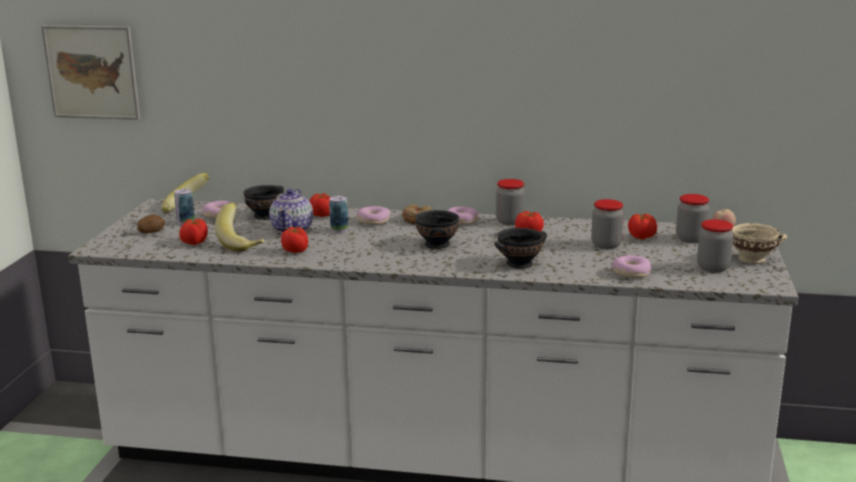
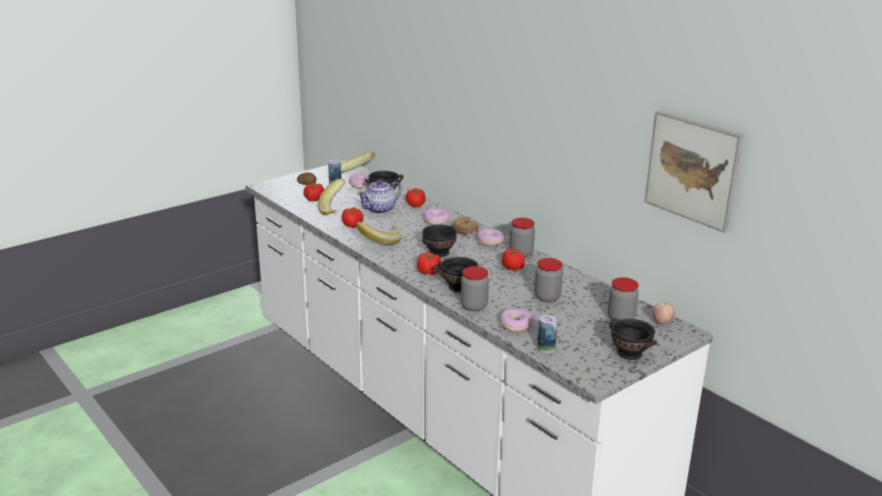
camera: 40 degrees right, 5 degrees up
picture [41,25,140,120] -> picture moved to [645,110,743,233]
can [329,196,348,234] -> can moved to [537,315,557,354]
tomato [628,213,657,240] -> tomato moved to [417,252,441,275]
jar [697,219,733,273] -> jar moved to [461,266,489,311]
beige bowl [732,223,787,264] -> black bowl [609,319,657,360]
none -> banana [356,222,402,245]

